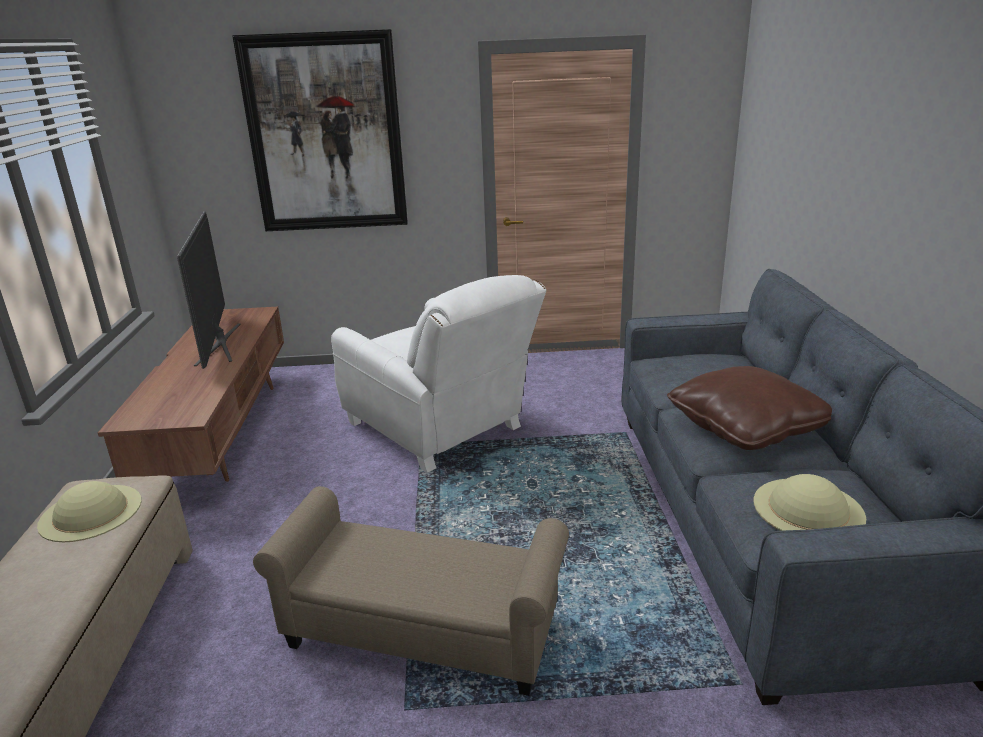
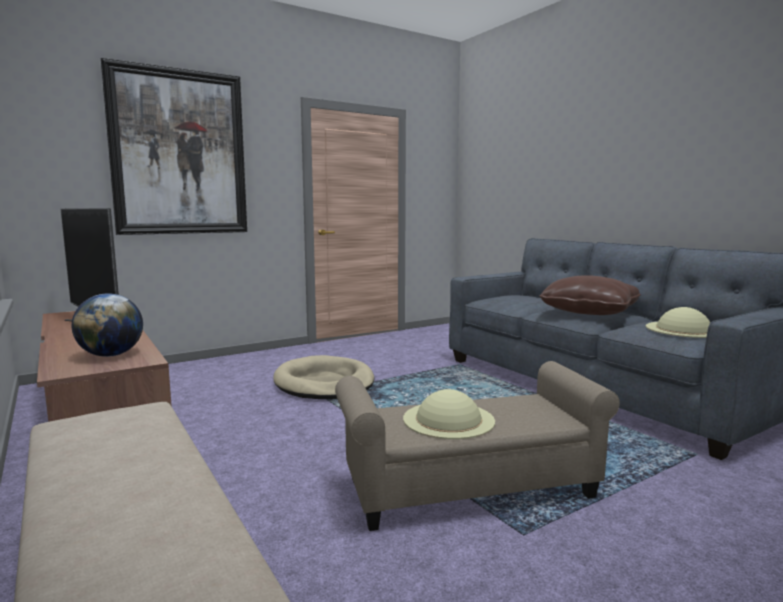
camera: 30 degrees left, 15 degrees down
beige hat [37,481,142,542] -> beige hat moved to [403,389,495,439]
white armchair [331,275,546,473] -> beige dog bed [273,355,375,399]
none -> globe [72,293,143,357]

